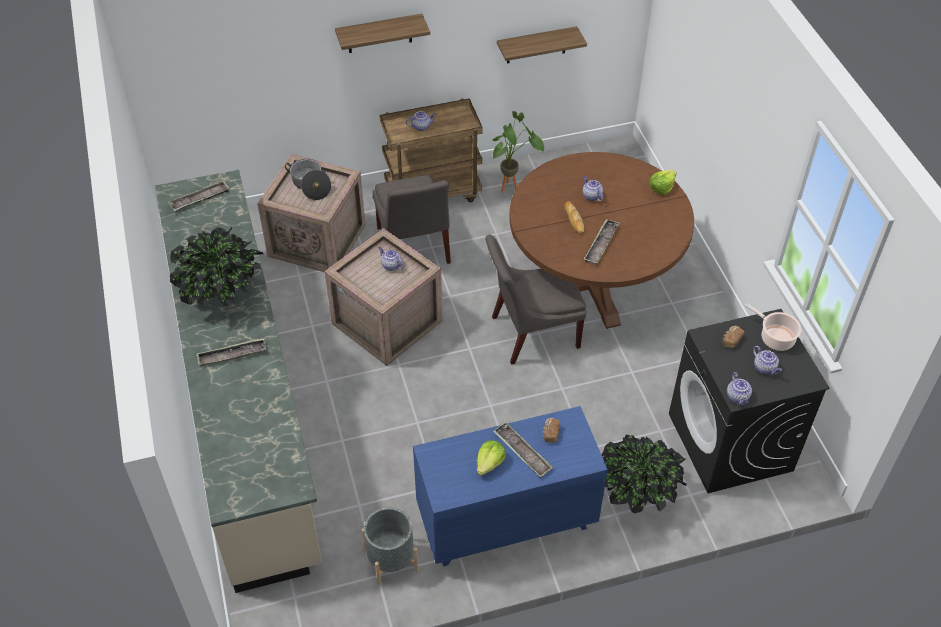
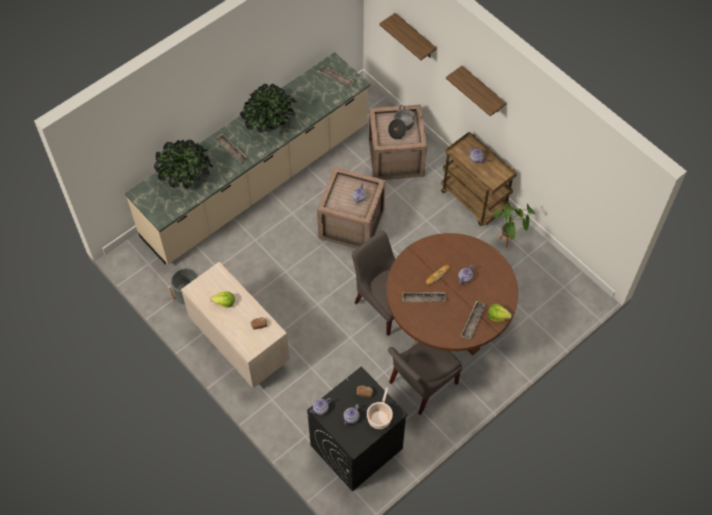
camera: 65 degrees right, 10 degrees up
grey chair [372,175,451,264] -> grey chair moved to [388,342,462,415]
blue dresser [413,406,608,566] -> beige dresser [181,262,290,388]
tray [493,422,553,478] -> tray moved to [461,301,486,340]
shelf [497,26,587,64] -> shelf moved to [379,13,437,60]
potted plant [602,435,687,514] -> potted plant moved to [154,139,213,189]

